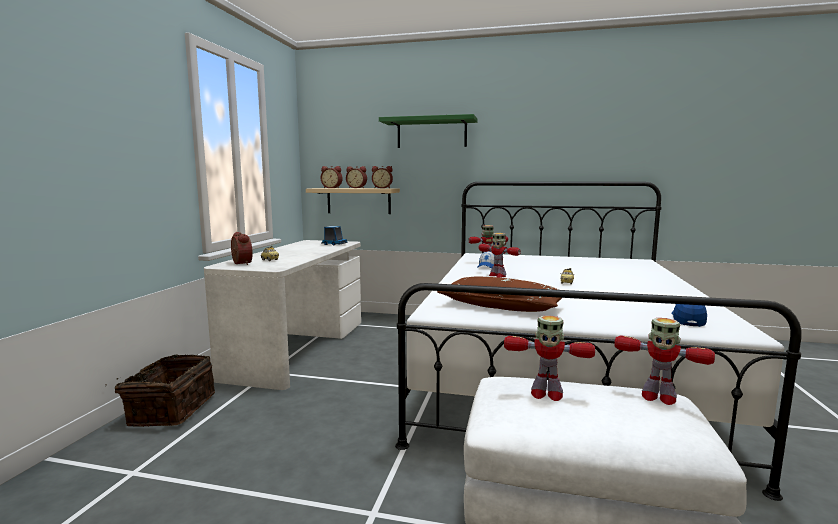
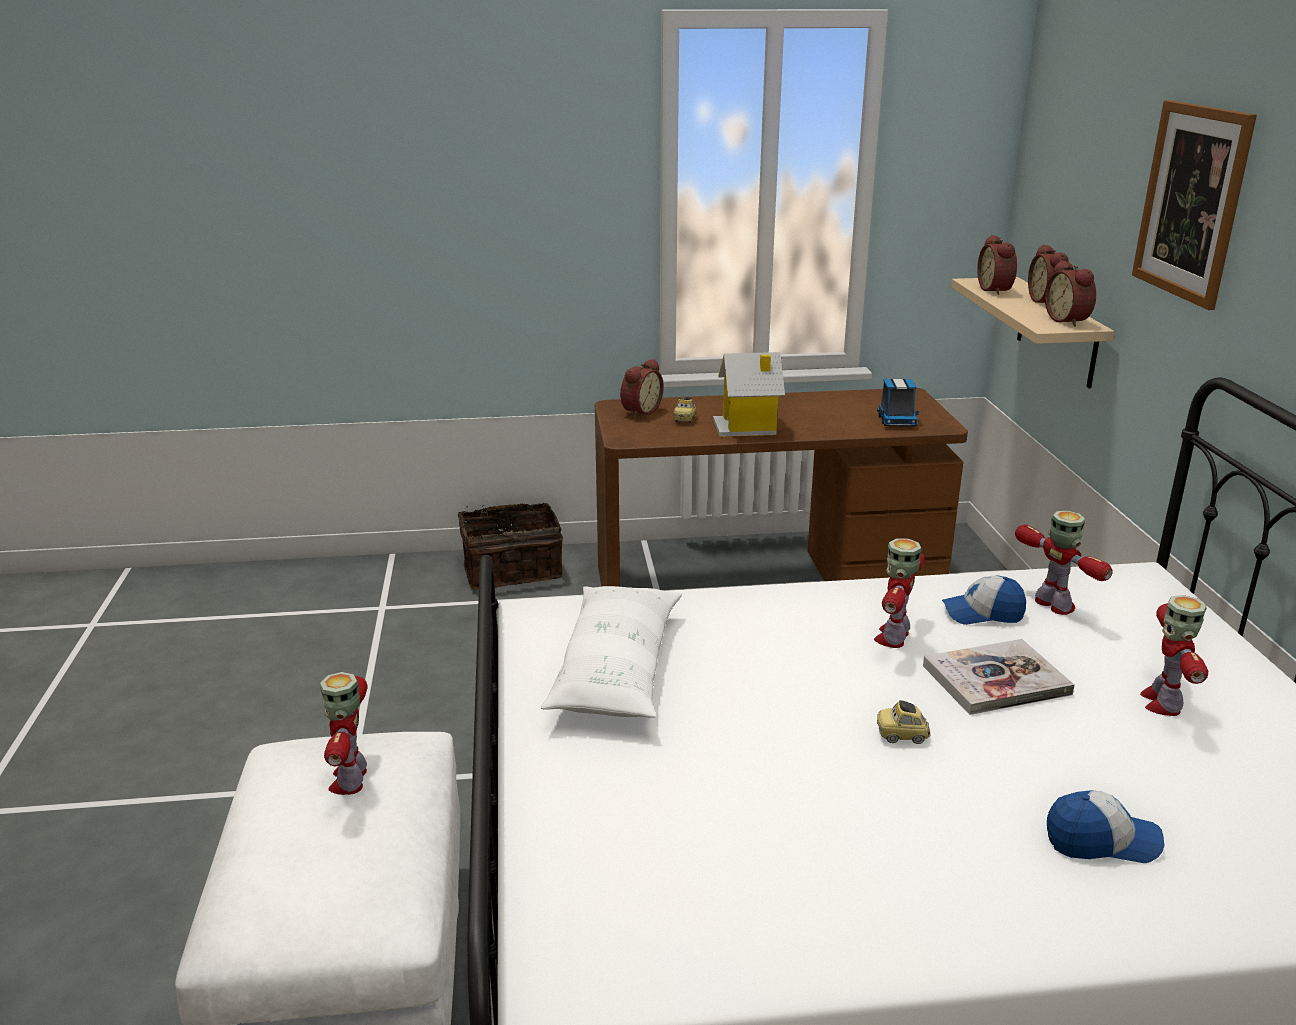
camera: 70 degrees right, 15 degrees up
white desk [204,240,361,390] -> brown desk [595,388,968,587]
green shelf [379,114,477,148] -> picture [1132,100,1257,310]
brown pillow [437,276,562,312] -> white pillow [541,586,682,718]
toy robot [614,318,715,405] -> toy robot moved to [1140,595,1208,716]
cap [671,296,707,327] -> cap moved to [1047,790,1165,863]
none -> toy house [713,352,785,437]
none -> book [923,639,1075,715]

